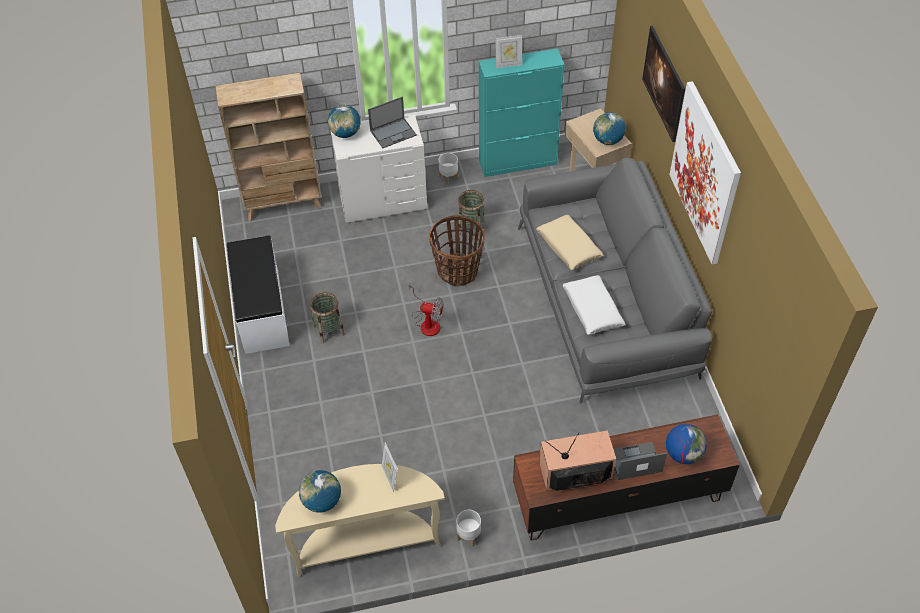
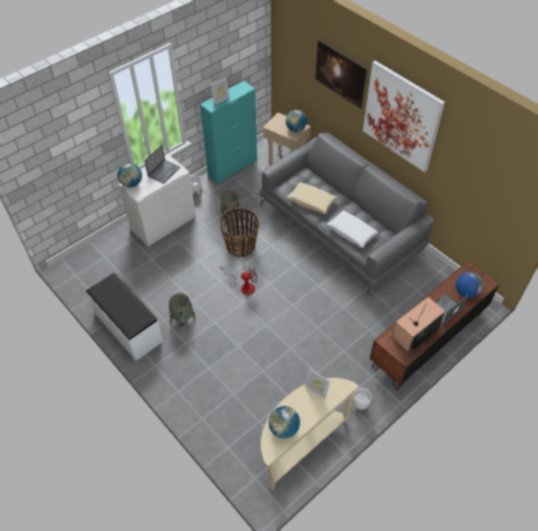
camera: 30 degrees left, 0 degrees up
beige bookcase [215,72,322,222] -> none

